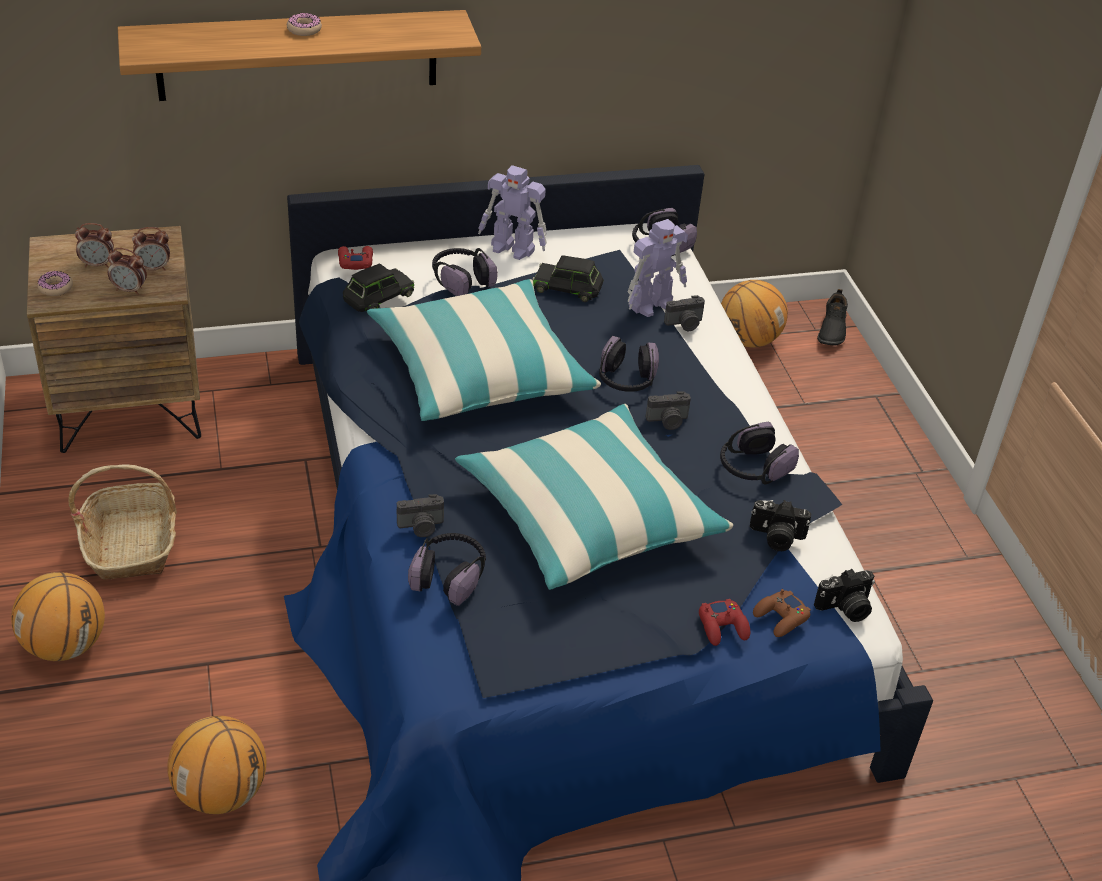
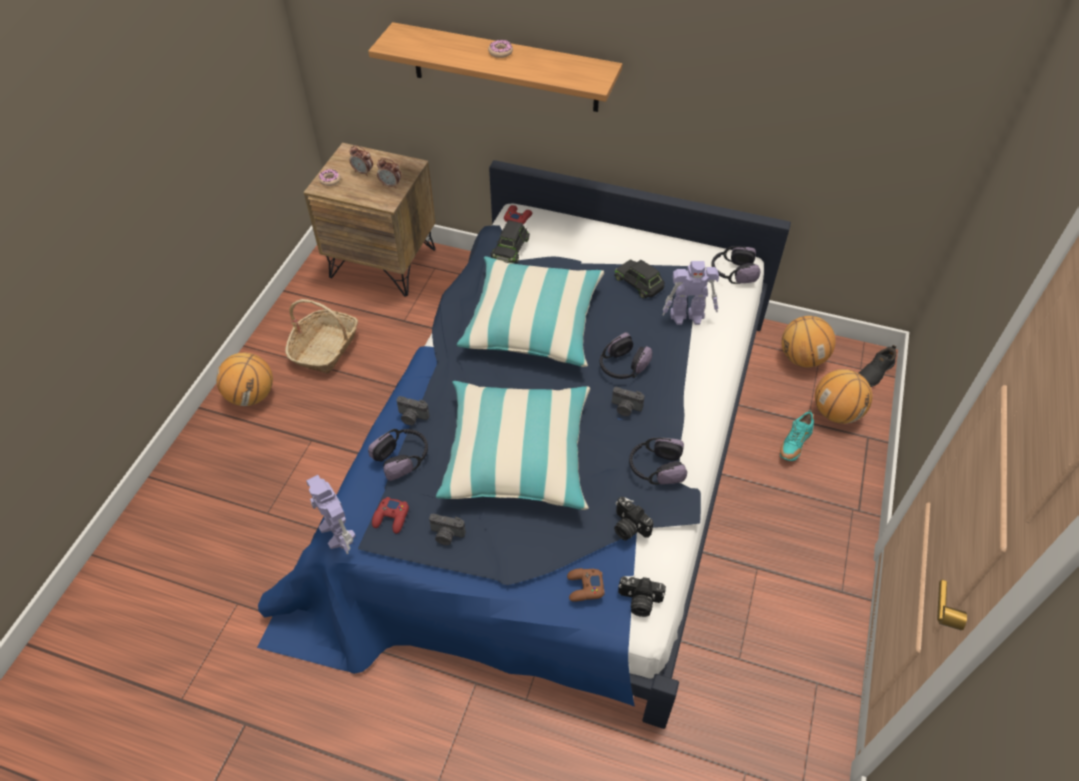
camera: 35 degrees right, 10 degrees up
alarm clock [108,248,147,295] -> none
basketball [167,716,266,814] -> basketball moved to [815,369,872,424]
black toy car [343,264,414,312] -> black toy car turned 120 degrees clockwise [491,220,530,263]
headphones [432,248,498,296] -> none
toy robot [478,165,547,260] -> toy robot moved to [306,475,356,554]
camera [664,295,705,331] -> camera moved to [429,513,466,545]
red game controller [699,599,750,646] -> red game controller moved to [372,497,409,534]
none -> turquoise shoe [780,410,814,461]

